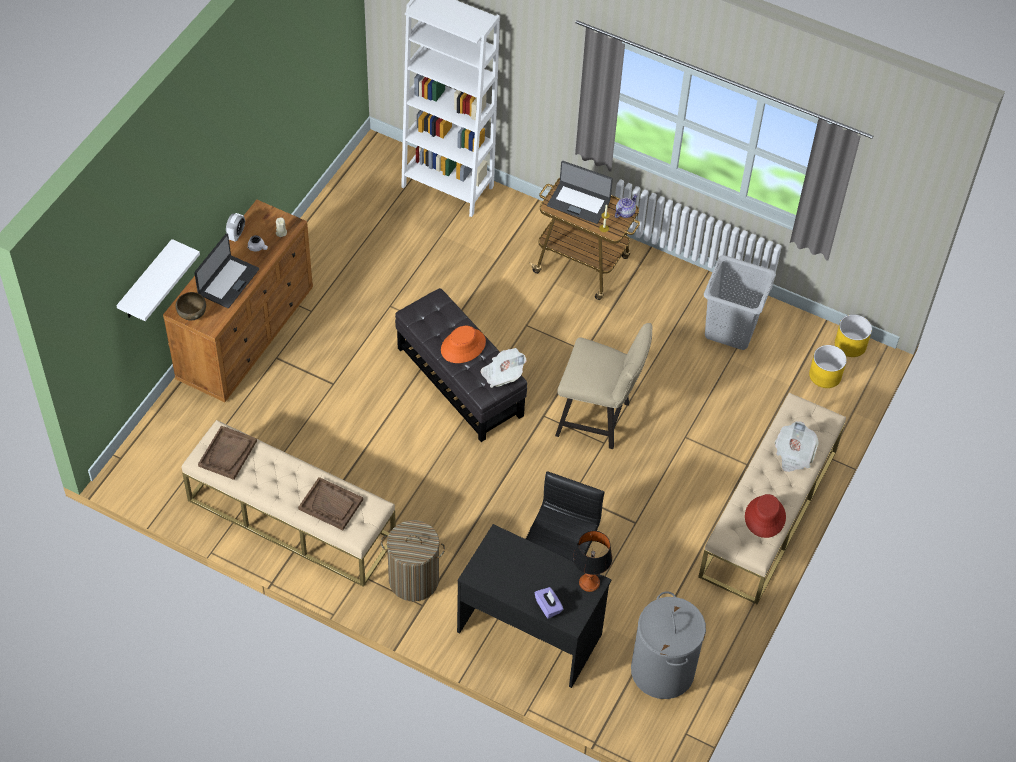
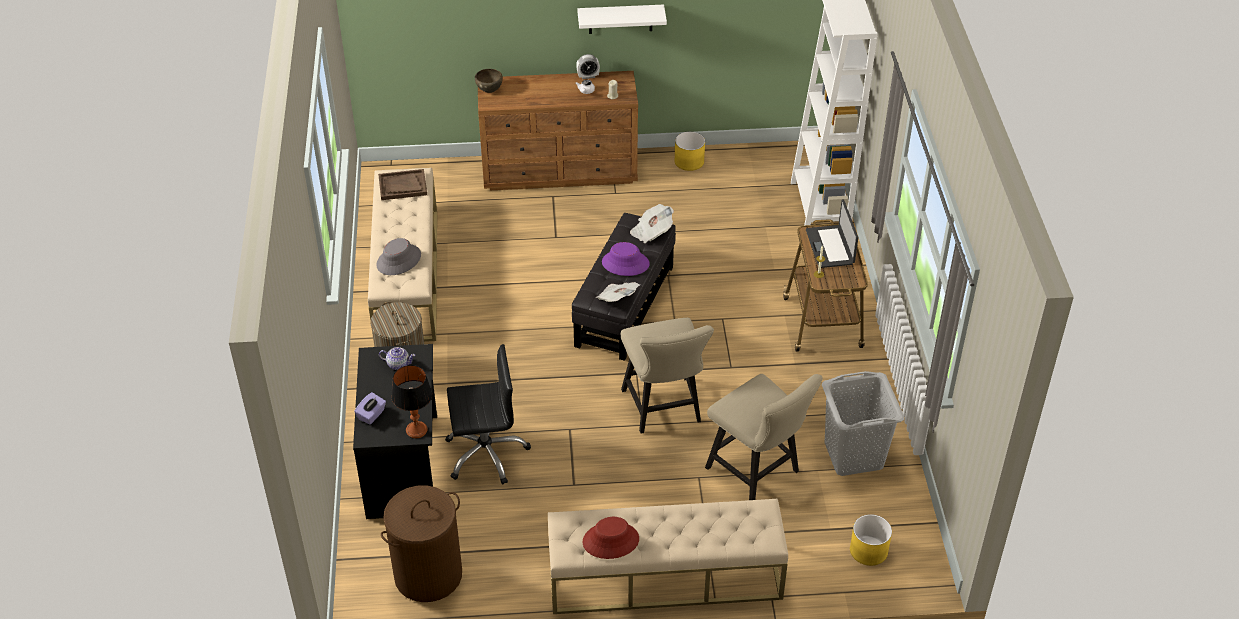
camera: 60 degrees right, 10 degrees down
white shelf [116,239,200,321] -> white shelf moved to [577,4,667,34]
laptop [194,233,259,308] -> none
brown tray [298,477,363,530] -> grey hat [376,238,421,275]
orange hat [441,326,486,363] -> purple hat [602,242,650,276]
teapot [615,194,638,218] -> teapot moved to [379,347,415,370]
grey laundry basket [631,591,706,699] -> brown laundry basket [381,485,462,602]
newspaper [775,421,819,472] -> newspaper moved to [630,204,674,243]
yellow planter [835,314,872,357] -> yellow planter moved to [674,132,705,171]
none -> beige chair [705,374,823,500]

